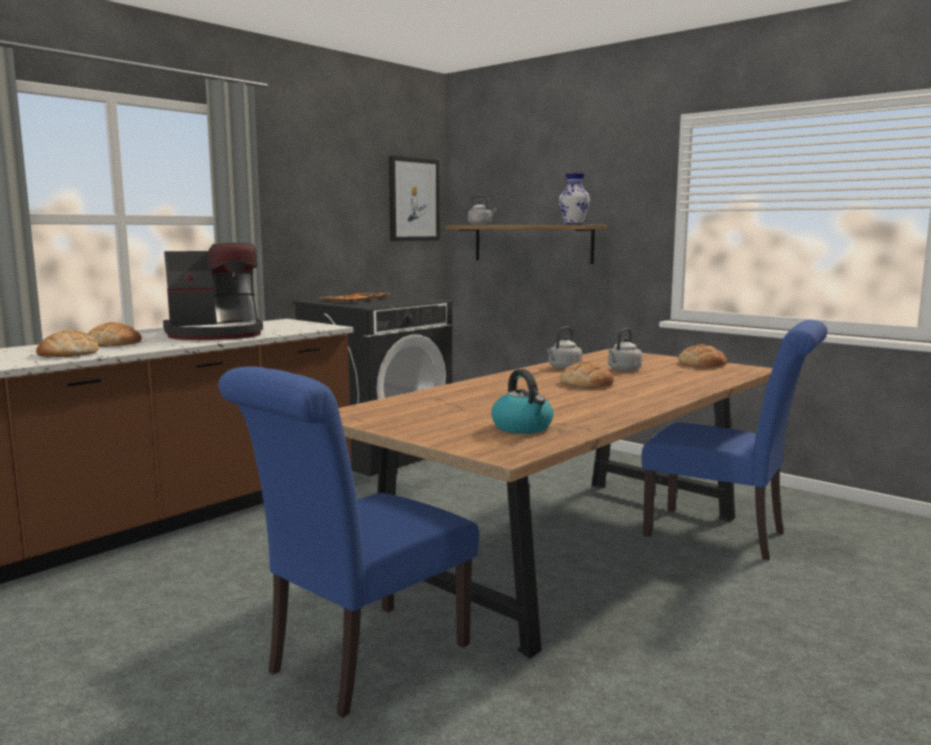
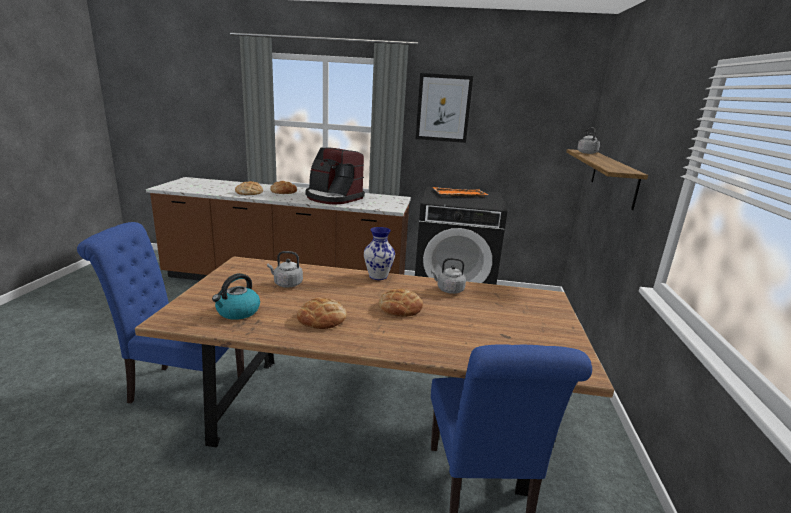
camera: 55 degrees right, 10 degrees up
picture [389,156,440,241] -> picture moved to [416,73,473,143]
vase [559,173,590,225] -> vase moved to [364,227,395,280]
grey kettle [608,328,642,371] -> grey kettle moved to [267,251,303,288]
bread [678,344,727,367] -> bread moved to [297,298,347,329]

